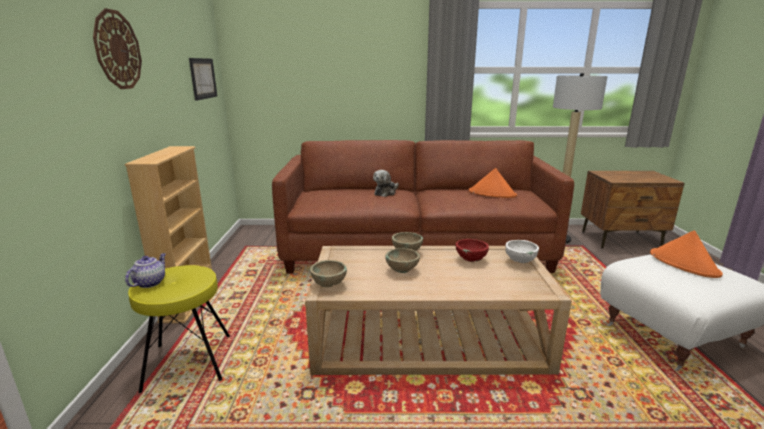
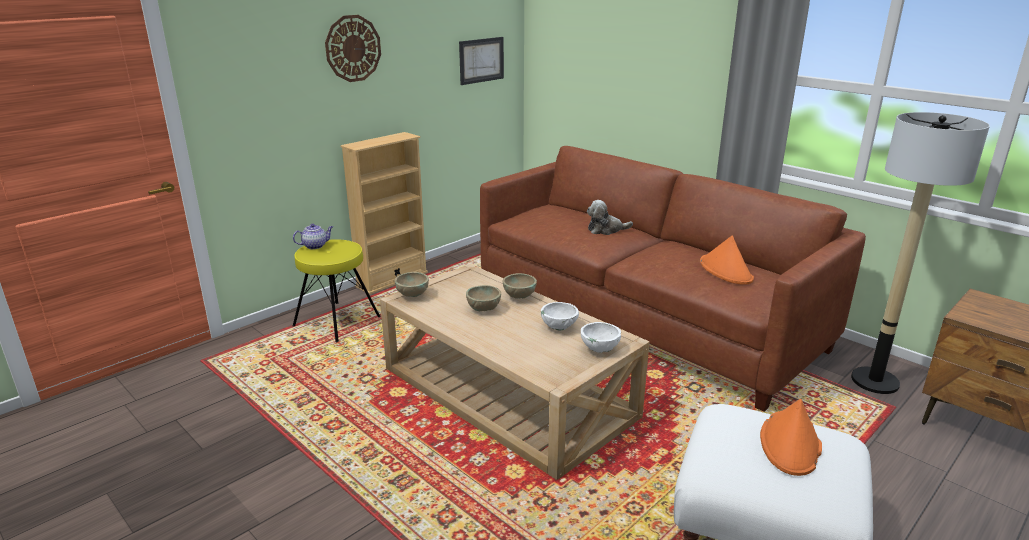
camera: 45 degrees right, 5 degrees up
red bowl [456,239,489,262] -> white bowl [541,302,579,331]

